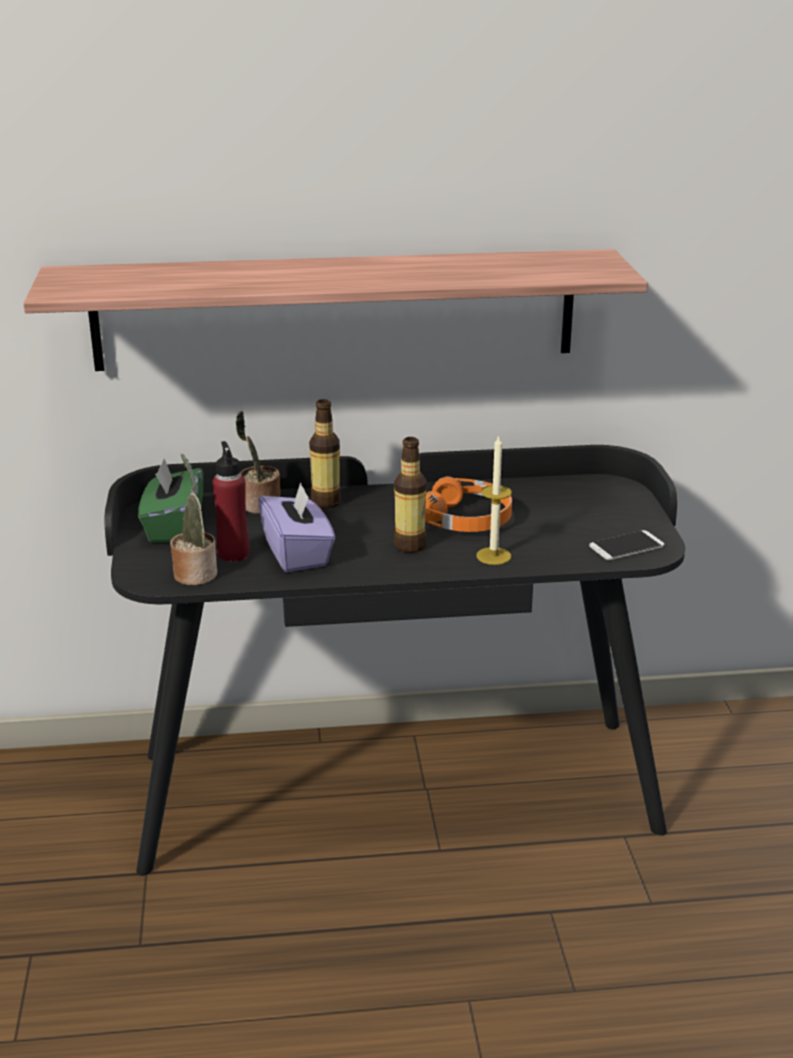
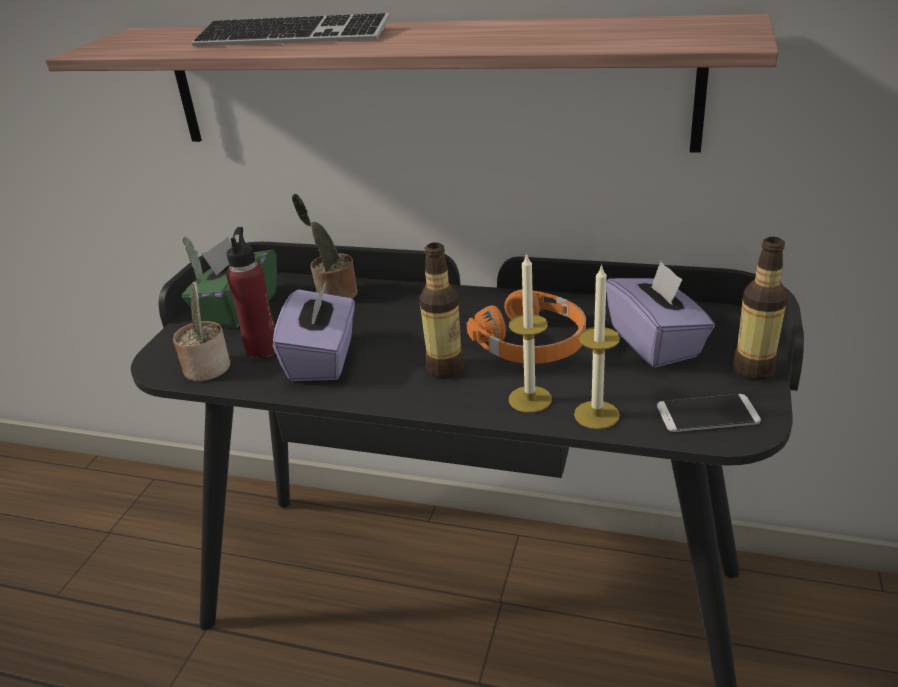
camera: 25 degrees right, 5 degrees up
bottle [309,399,341,509] -> bottle moved to [733,237,788,380]
none -> keyboard [191,13,390,46]
none -> candle [574,264,620,429]
none -> purple tissue box [606,261,715,368]

